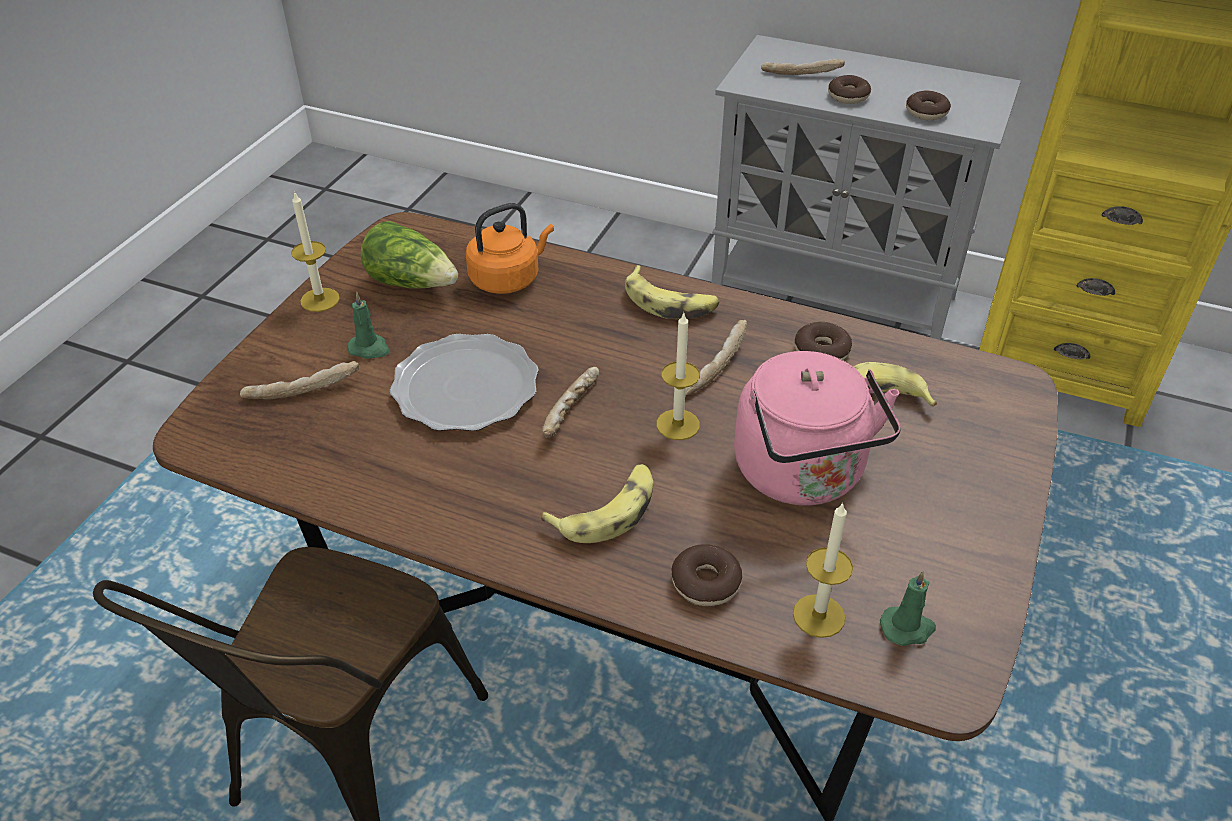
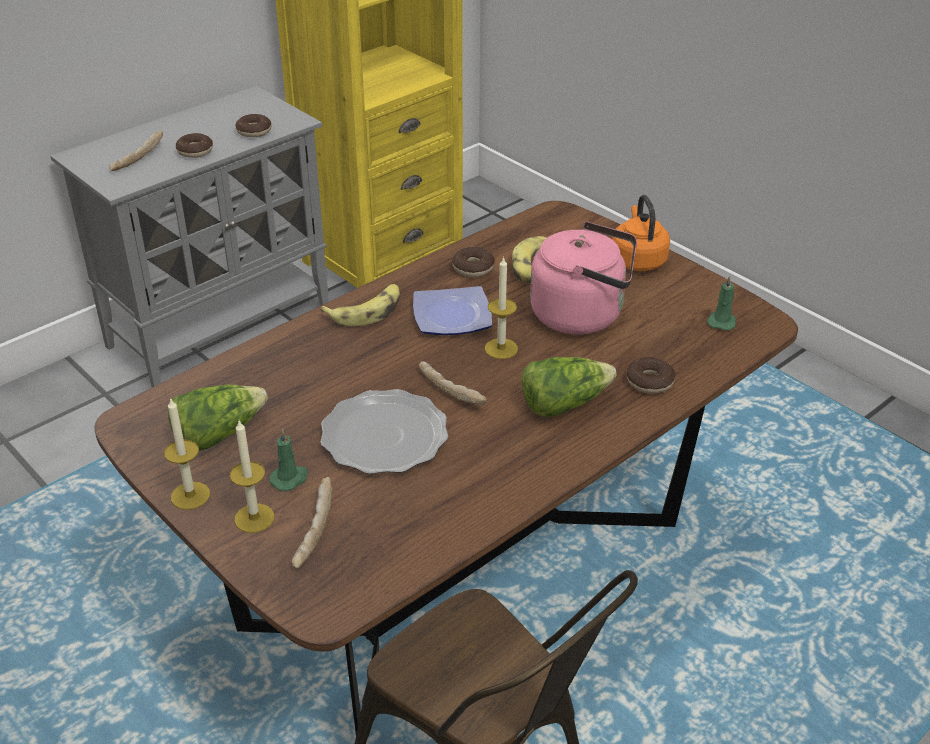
camera: 65 degrees left, 5 degrees down
orange kettle [466,203,554,294] -> orange kettle moved to [612,195,670,271]
banana [541,464,653,543] -> lettuce [522,357,617,417]
bread [685,320,747,396] -> plate [413,286,492,335]
candle [793,502,853,638] -> candle moved to [230,421,275,533]

